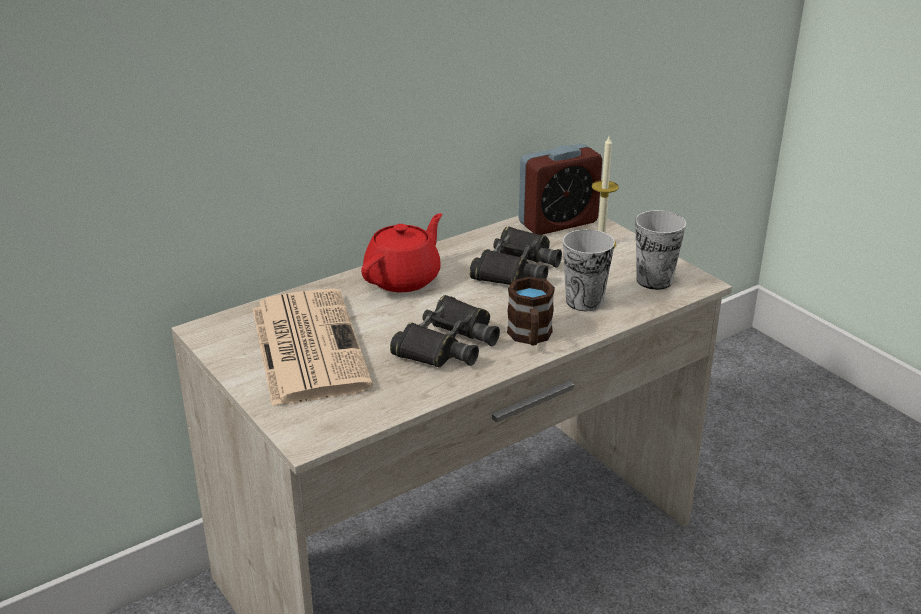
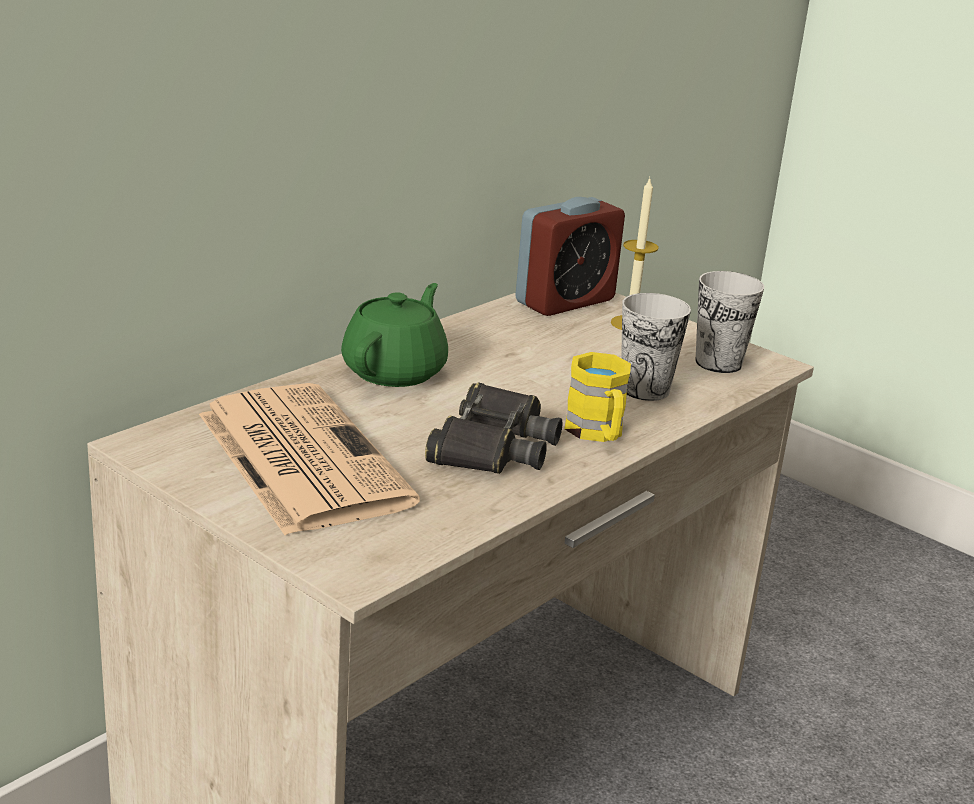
camera: 15 degrees left, 5 degrees down
red teapot [361,213,442,292] -> green teapot [341,283,448,387]
black binoculars [469,227,562,285] -> none
brown mug [507,276,555,346] -> yellow mug [564,352,631,442]

